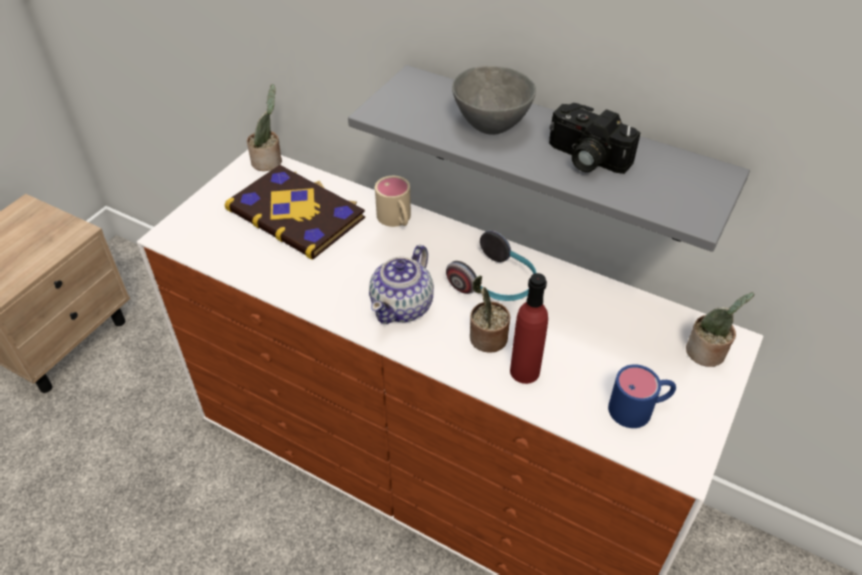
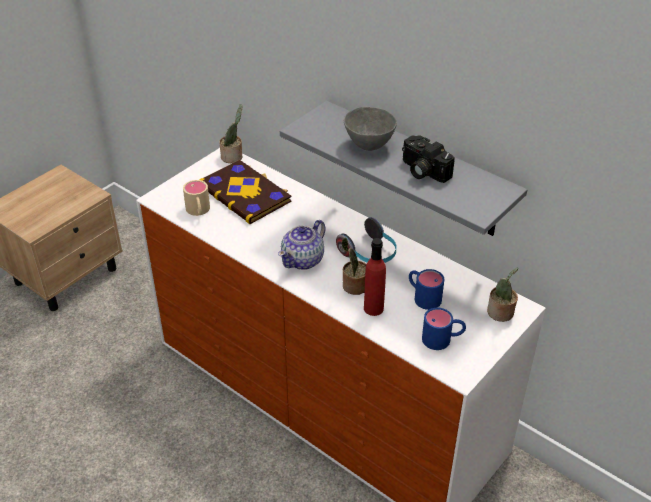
camera: 10 degrees right, 5 degrees down
beige mug [375,176,411,227] -> beige mug moved to [183,180,210,216]
none -> blue mug [409,269,444,310]

